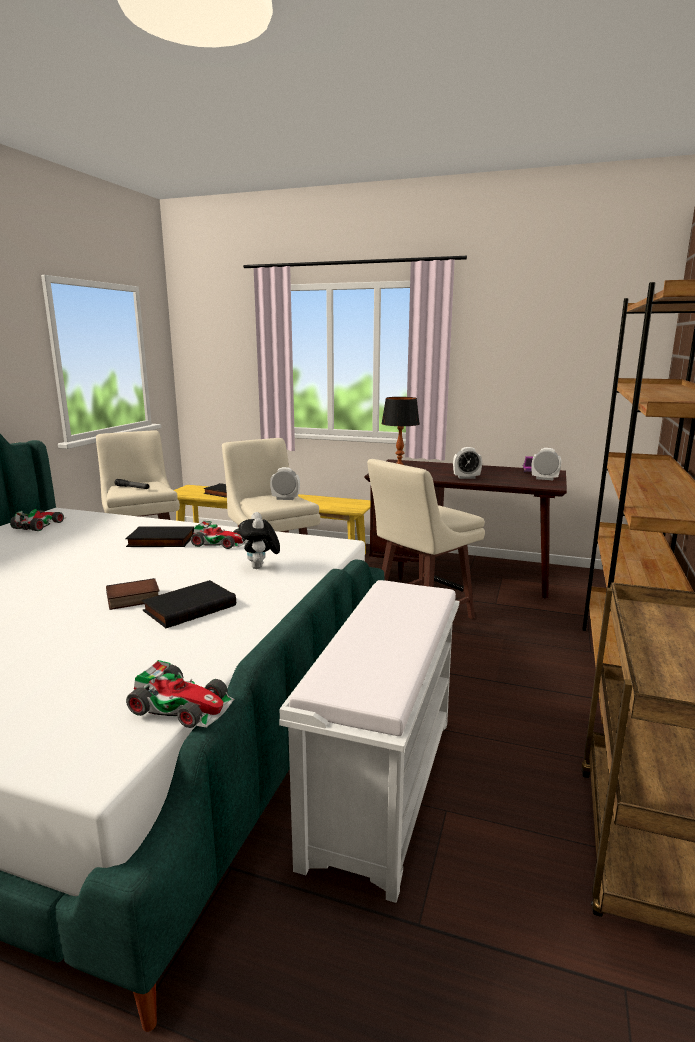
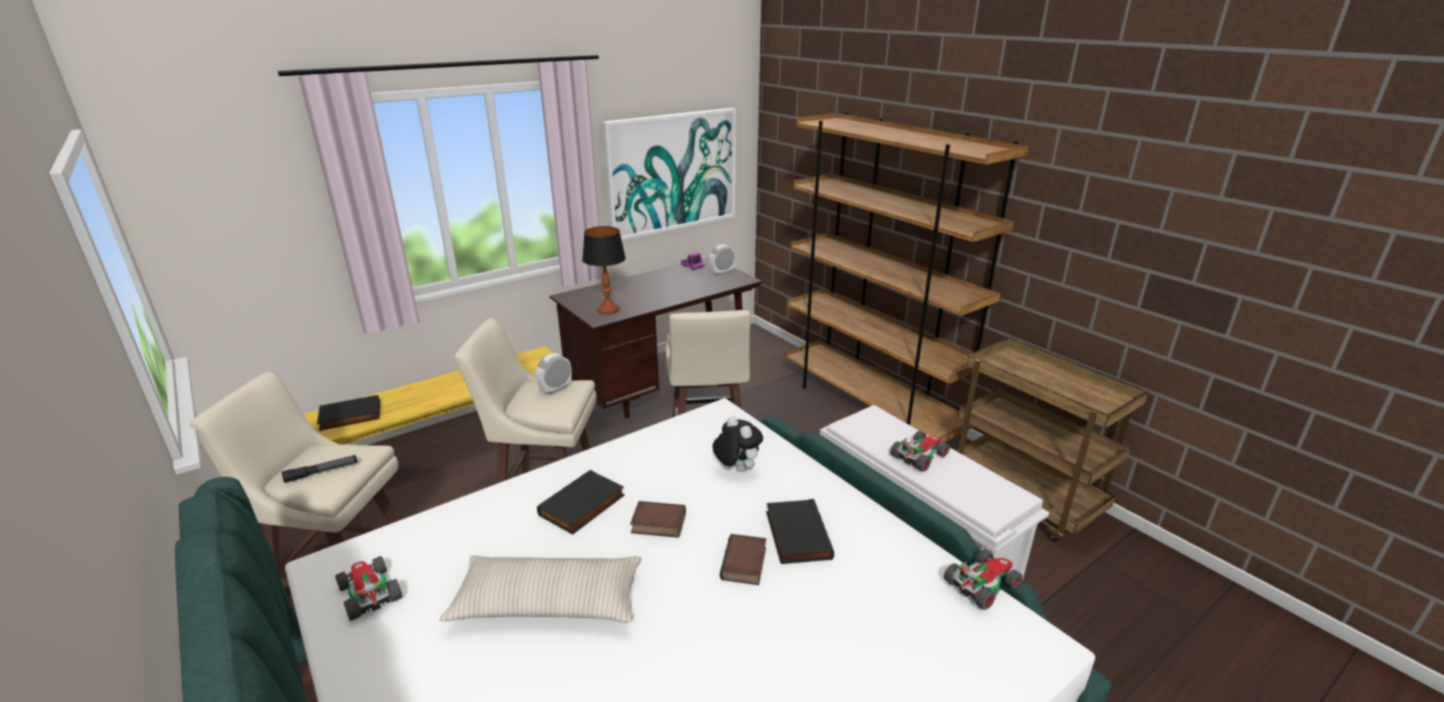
camera: 55 degrees left, 10 degrees up
toy car [191,521,244,549] -> toy car moved to [890,431,951,472]
plush toy [239,512,280,569] -> plush toy turned 150 degrees counterclockwise [712,416,763,472]
alarm clock [453,447,482,479] -> none
none -> beige pillow [440,555,641,623]
none -> picture [602,108,736,240]
none -> book [630,501,686,538]

